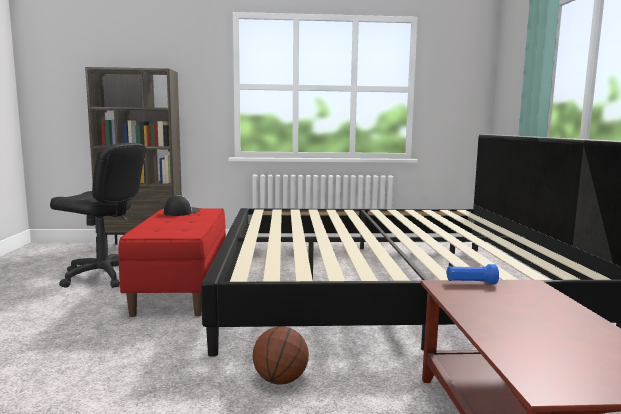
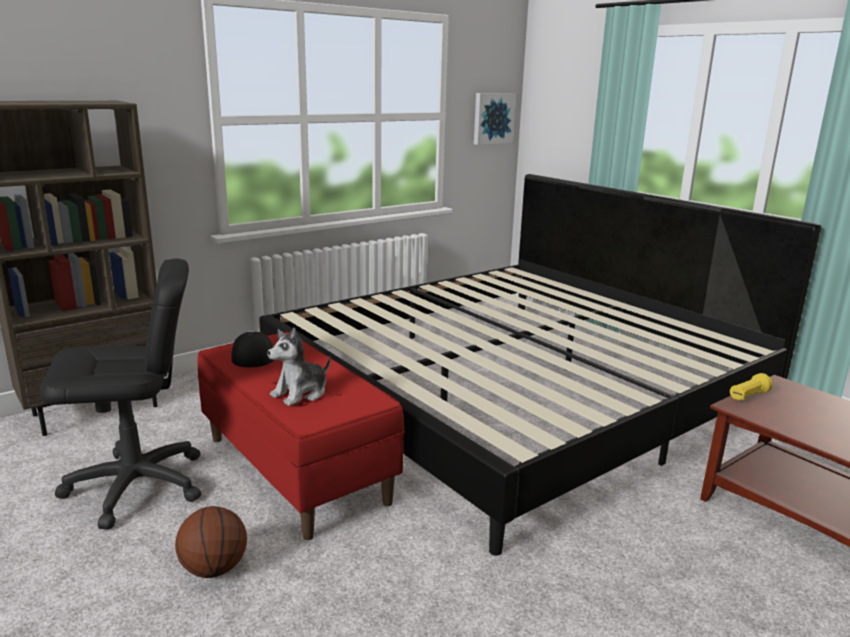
camera: 35 degrees left, 10 degrees up
basketball [253,326,309,385] -> basketball moved to [175,506,247,578]
blue flashlight [446,264,499,284] -> yellow flashlight [730,373,772,400]
none -> plush toy [267,327,330,406]
none -> picture [474,93,516,145]

